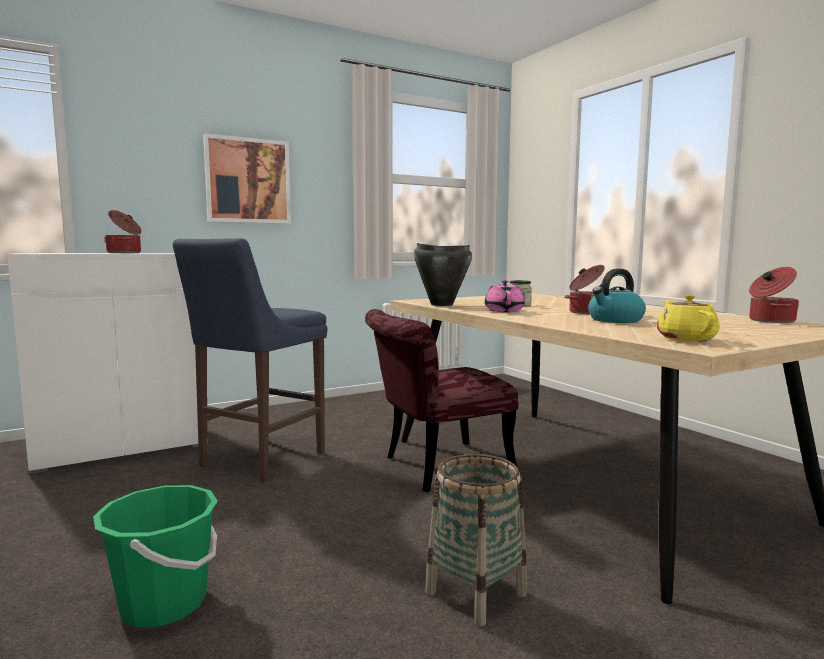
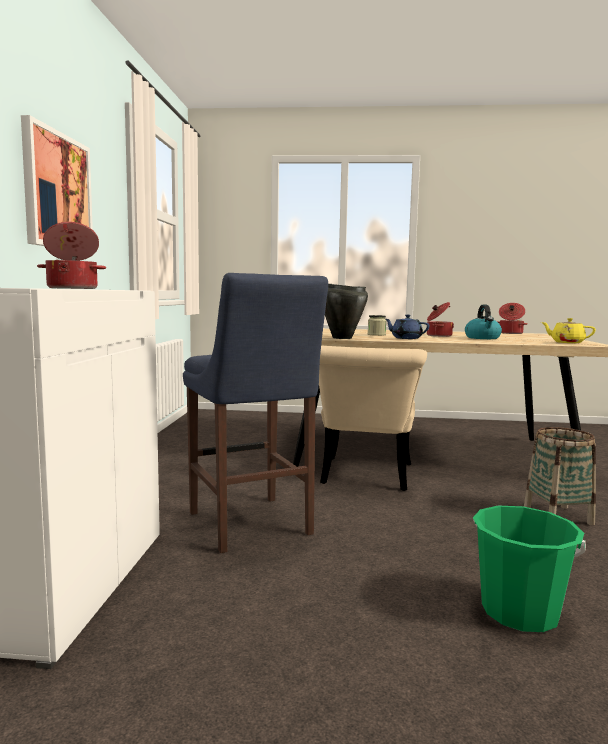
camera: 55 degrees left, 0 degrees up
red chair [365,309,518,492] -> beige chair [319,346,427,491]
pink teapot [485,280,525,312] -> blue teapot [385,315,429,339]

